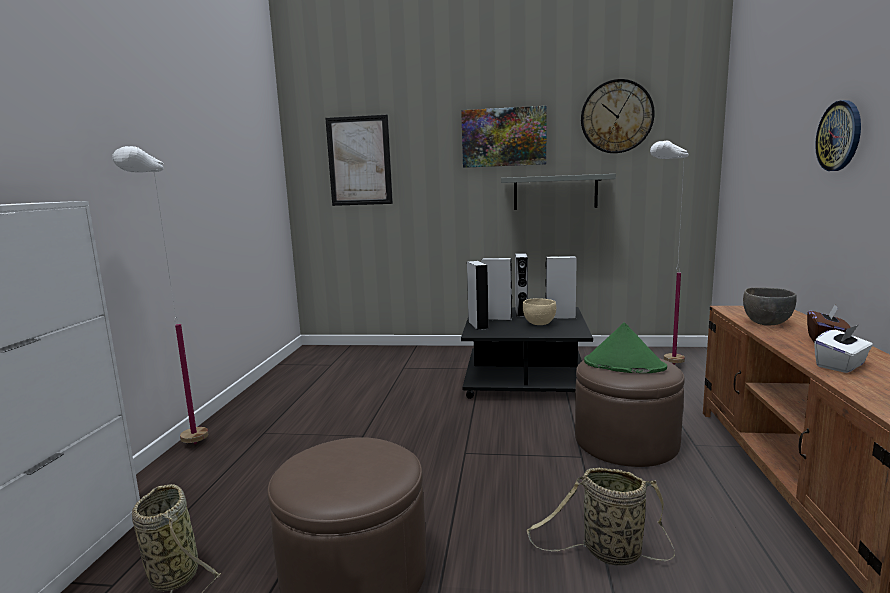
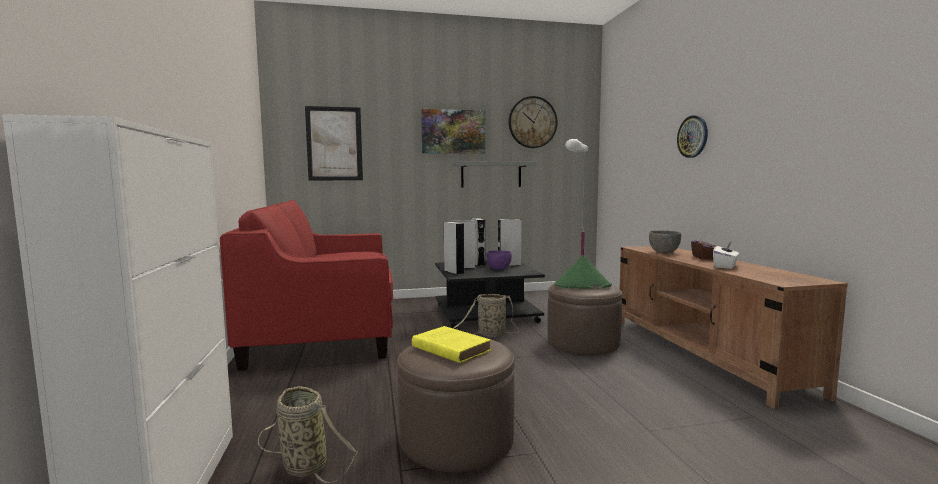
camera: 20 degrees left, 5 degrees down
white floor lamp [112,146,208,444] -> none
beige bowl [523,298,556,325] -> purple bowl [486,250,512,270]
basket [527,468,675,566] -> basket moved to [453,294,519,337]
none -> red sofa [220,200,394,371]
none -> yellow book [412,326,492,363]

